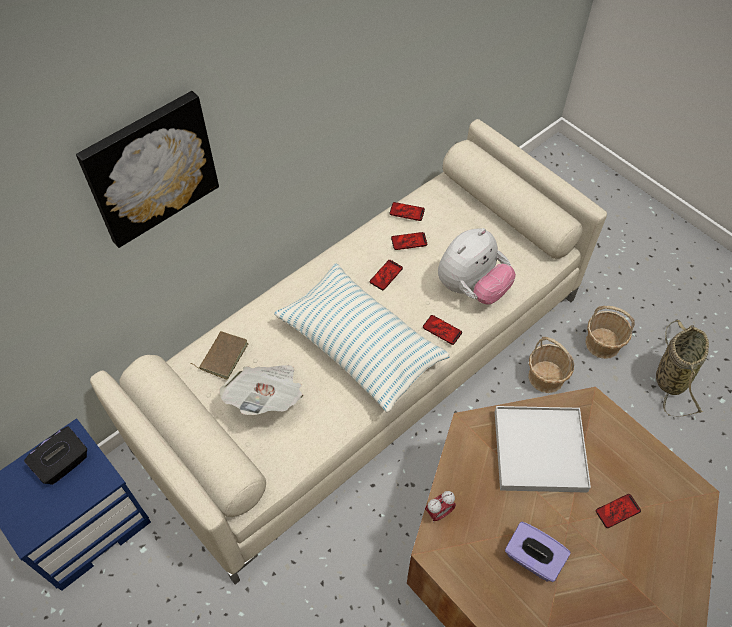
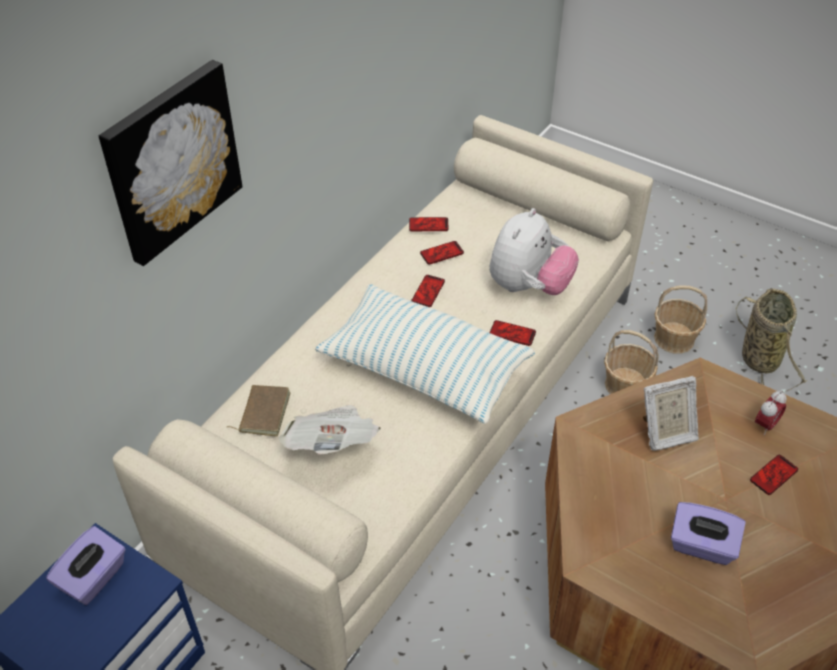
camera: 15 degrees left, 10 degrees down
black tissue box [24,427,87,485] -> purple tissue box [46,526,126,605]
alarm clock [425,491,456,522] -> alarm clock moved to [755,391,787,435]
white tray [495,406,591,493] -> picture frame [643,376,699,451]

